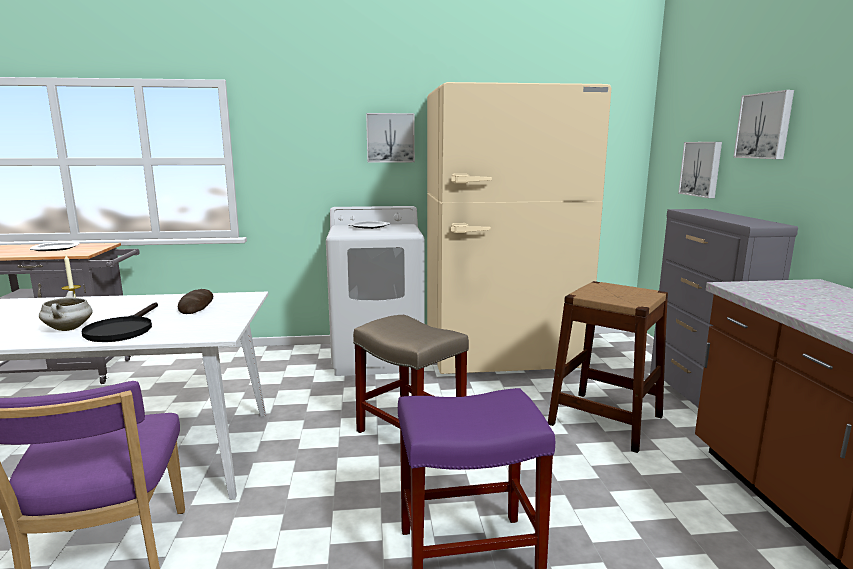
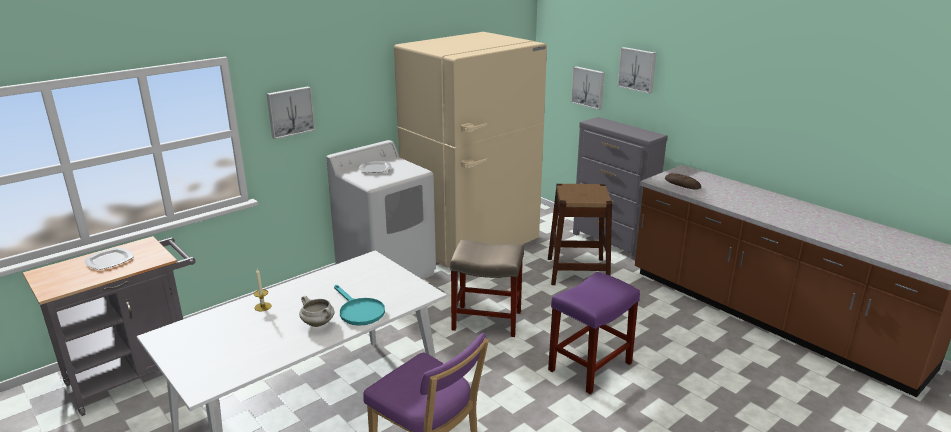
camera: 35 degrees left, 10 degrees up
black frying pan [82,302,158,342] -> turquoise frying pan [334,285,385,326]
bread [178,289,213,314] -> bread moved to [665,173,701,190]
picture [366,113,415,163] -> picture moved to [267,86,315,139]

